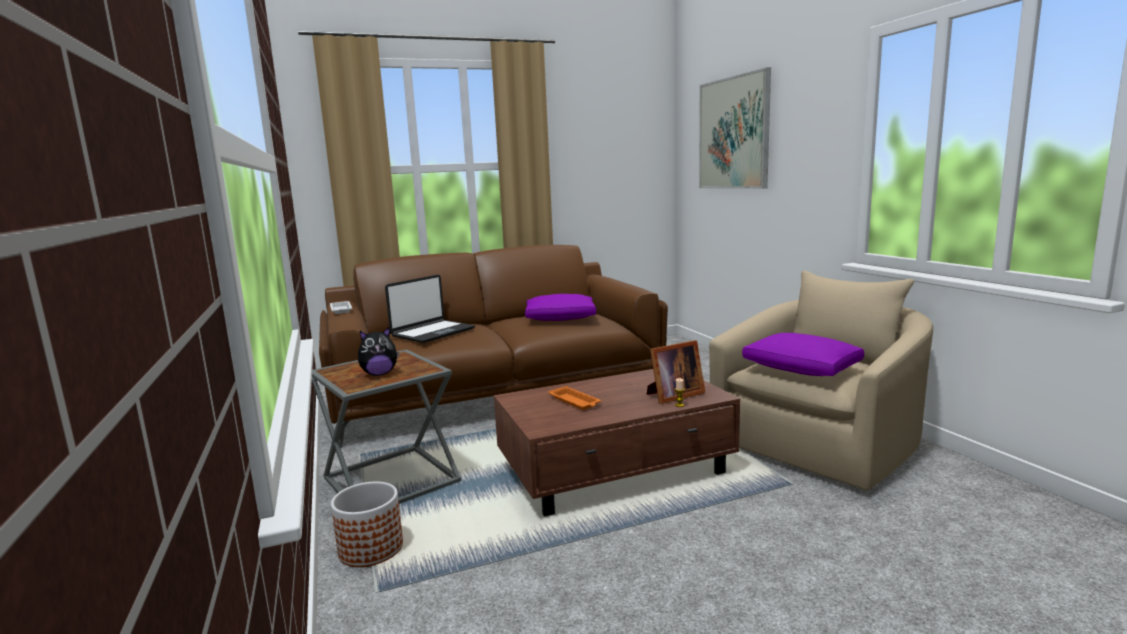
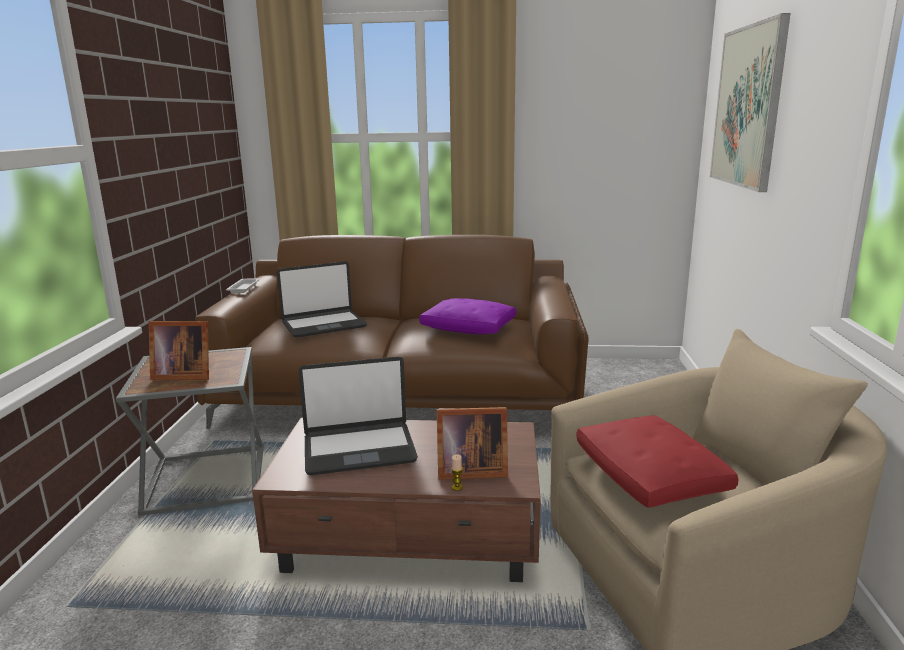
camera: 25 degrees right, 5 degrees up
planter [331,482,403,567] -> none
plush toy [358,327,399,376] -> picture frame [149,321,209,380]
orange tray [548,386,601,410] -> laptop [298,357,418,475]
purple pillow [742,333,864,376] -> red pillow [576,415,739,508]

